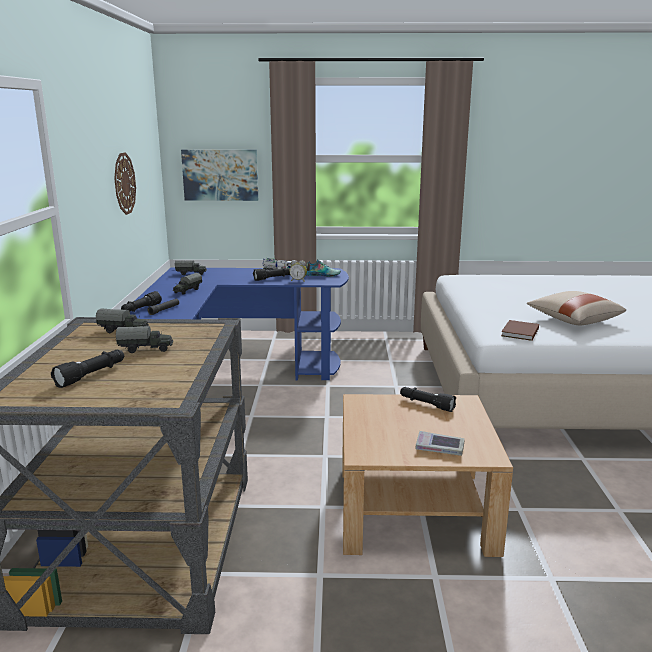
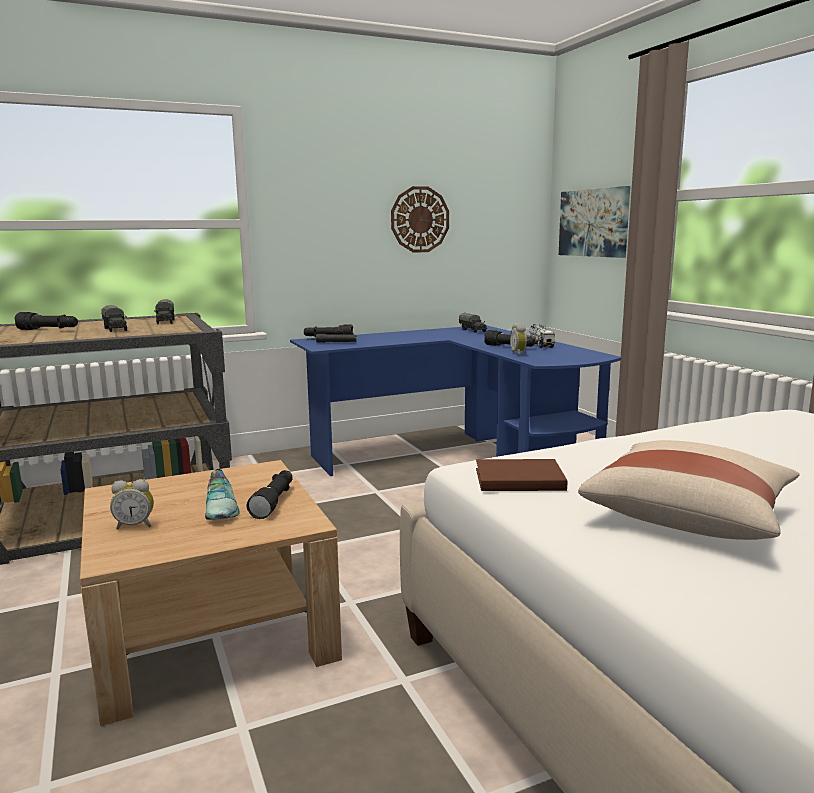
camera: 65 degrees right, 5 degrees down
toy truck [173,273,202,295] -> none
shoe [306,259,341,277] -> shoe moved to [205,469,240,520]
book [416,431,465,456] -> alarm clock [110,479,154,529]

